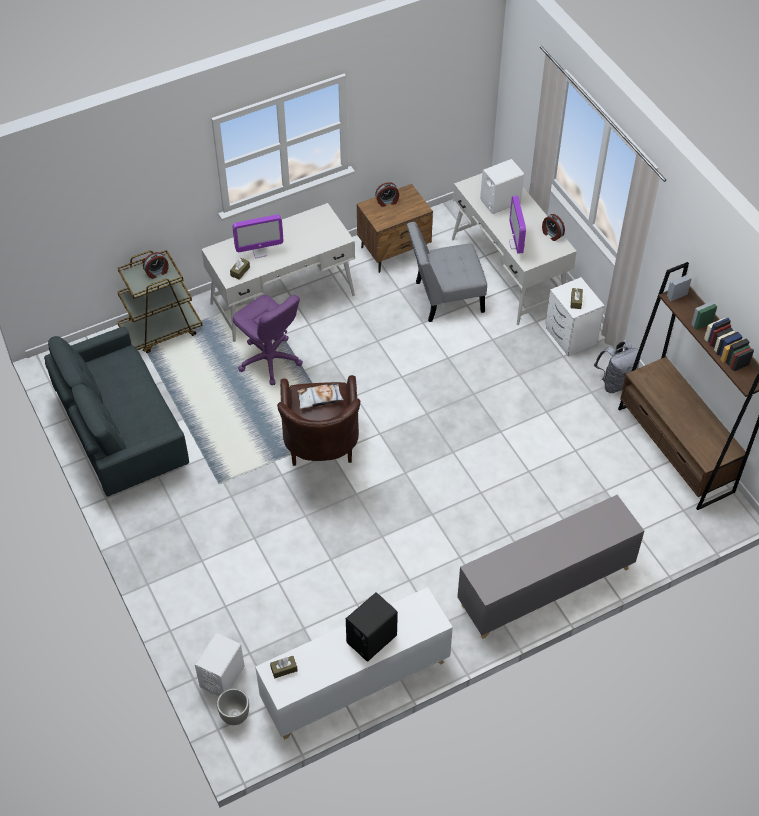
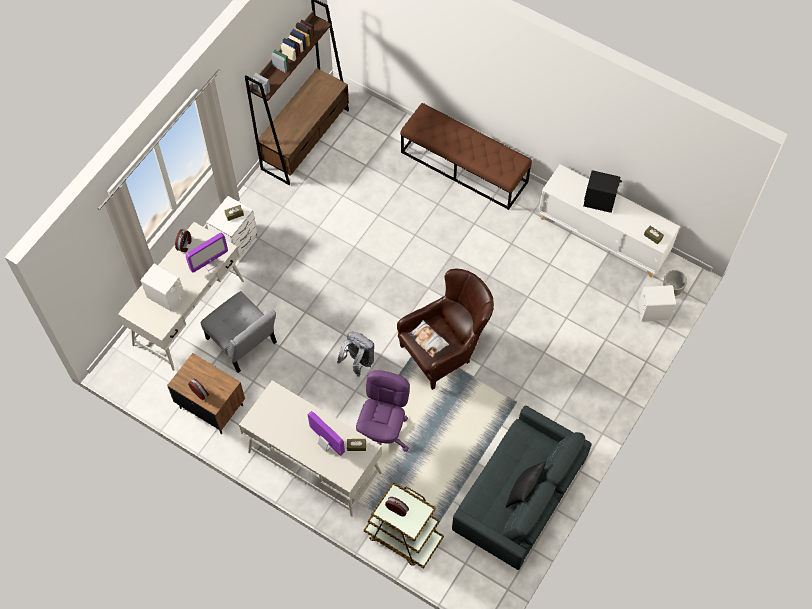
camera: 120 degrees left, 10 degrees up
grey cabinet [457,495,644,639] -> brown bench [400,103,532,210]
grey backpack [594,341,640,393] -> grey backpack moved to [337,332,374,377]
none -> black pillow [506,461,546,508]

